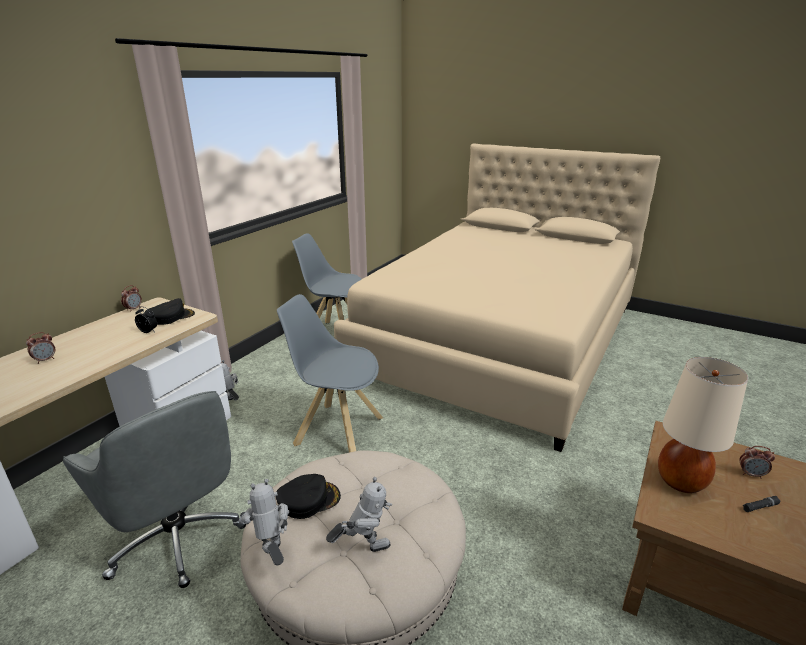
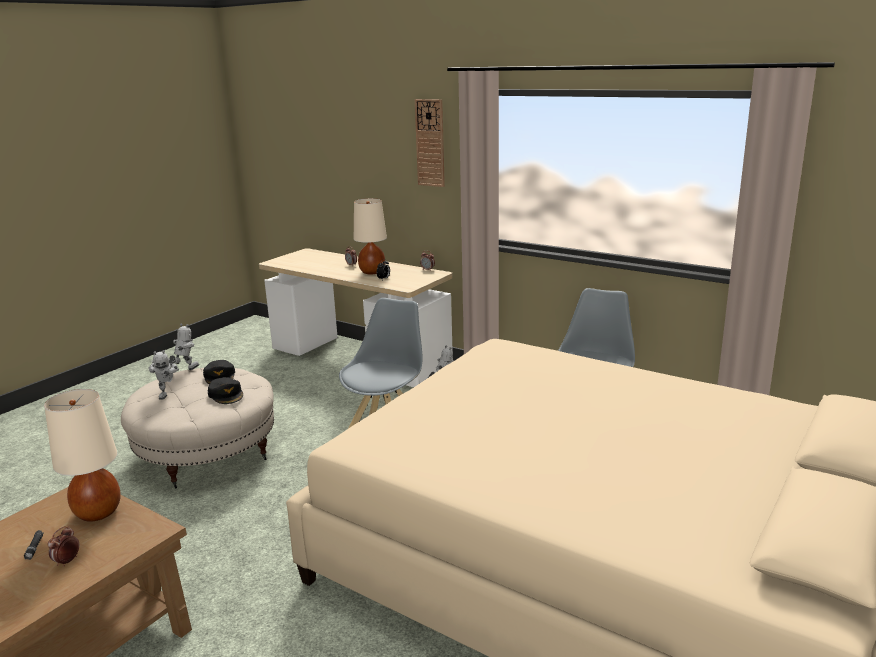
camera: 95 degrees right, 5 degrees down
grey office chair [63,391,246,588] -> none
black cap [145,298,195,325] -> black cap moved to [208,377,243,404]
toy robot [239,479,289,566] -> toy robot turned 45 degrees counterclockwise [169,323,199,370]
none -> beige table lamp [354,198,387,274]
none -> wall clock [415,99,445,187]

